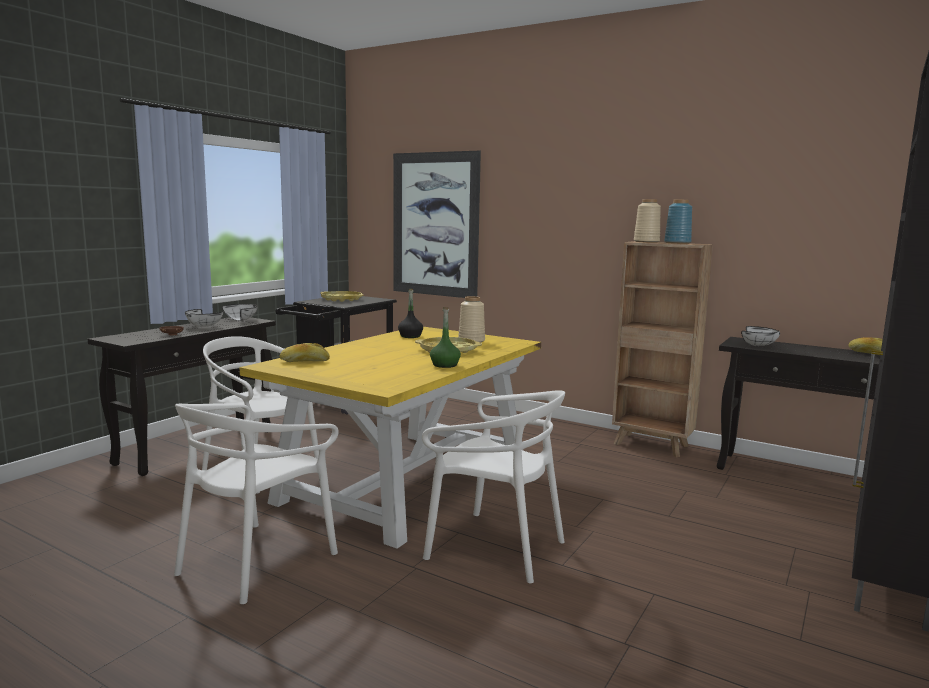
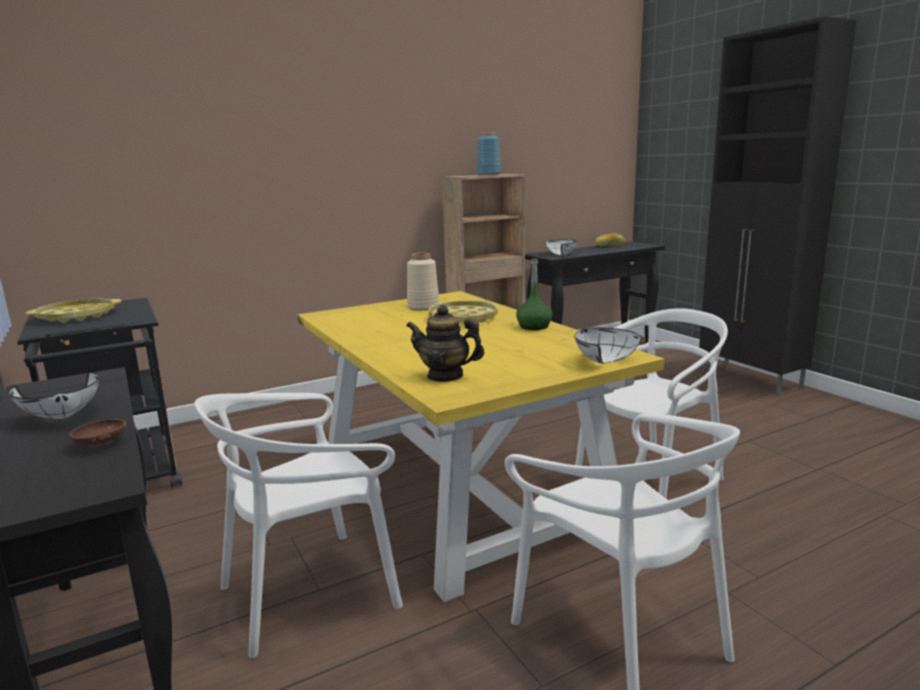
camera: 60 degrees left, 5 degrees up
white bowl [222,304,258,321] -> white bowl moved to [574,328,641,364]
bread [279,343,330,362] -> teapot [406,305,485,382]
picture [393,151,481,298] -> none
black bottle [398,289,423,338] -> none
beige vase [634,199,661,243] -> none

